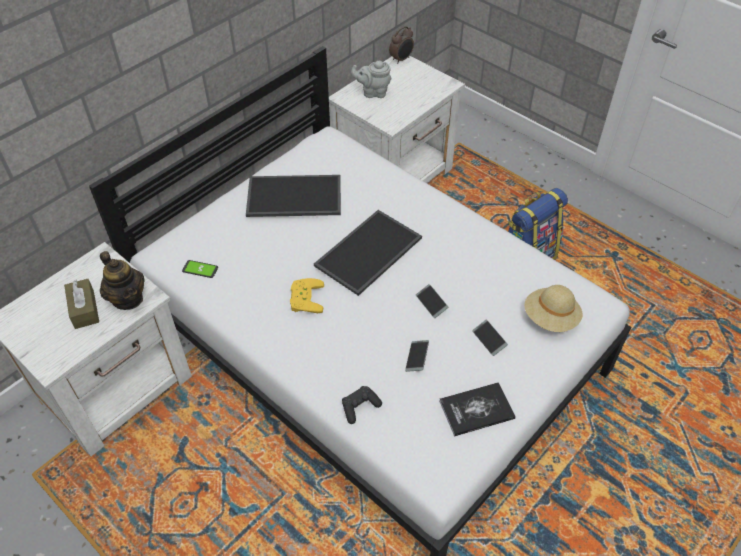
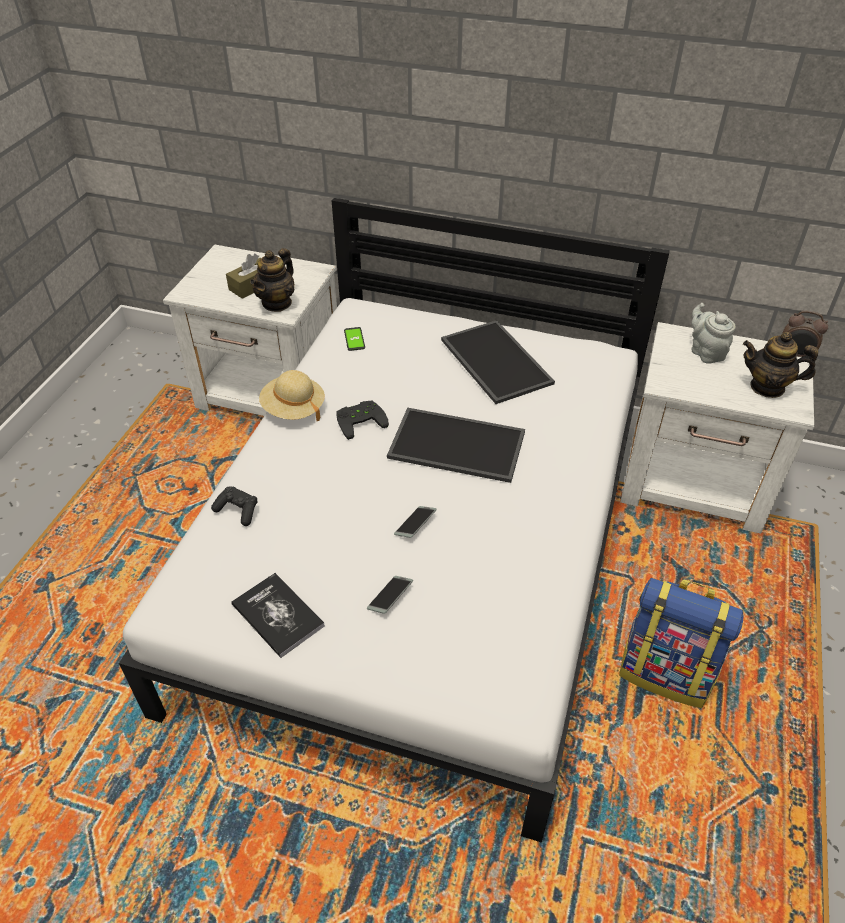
camera: 65 degrees right, 5 degrees down
yellow game controller [290,278,324,313] -> black game controller [336,401,389,440]
phone [405,340,429,372] -> none
beige hat [524,285,583,332] -> beige hat moved to [259,370,325,421]
none -> teapot [743,332,818,398]

